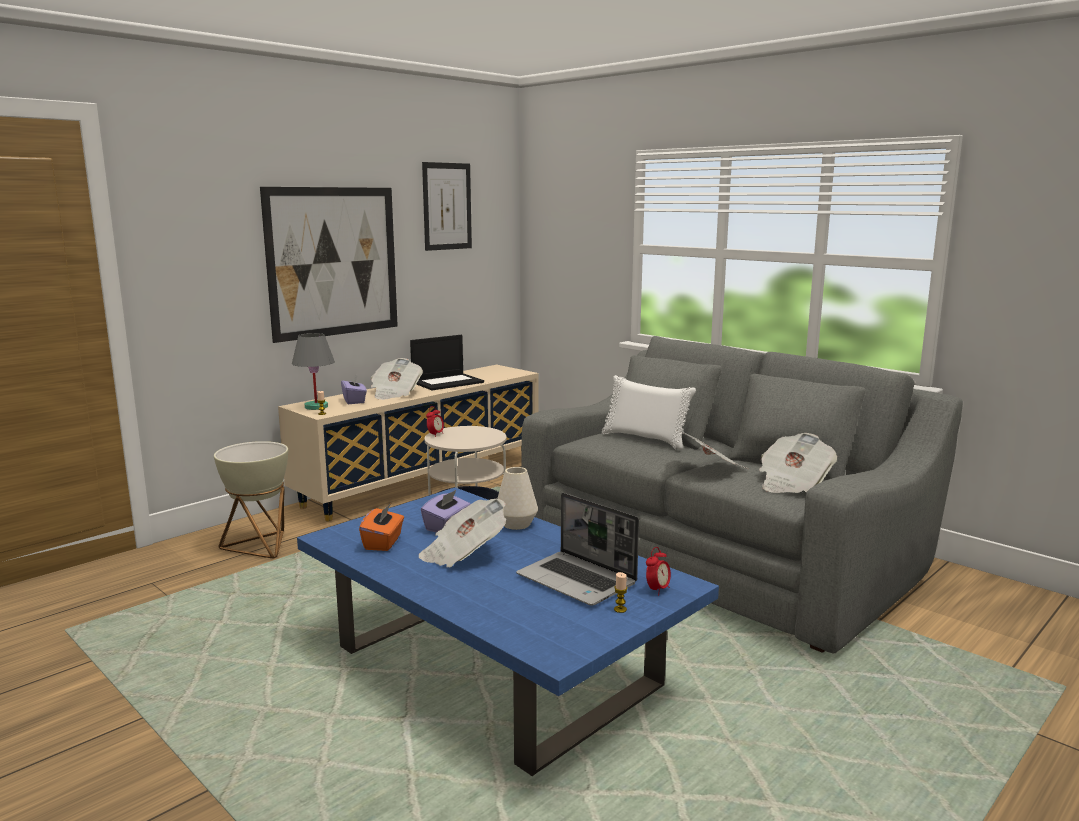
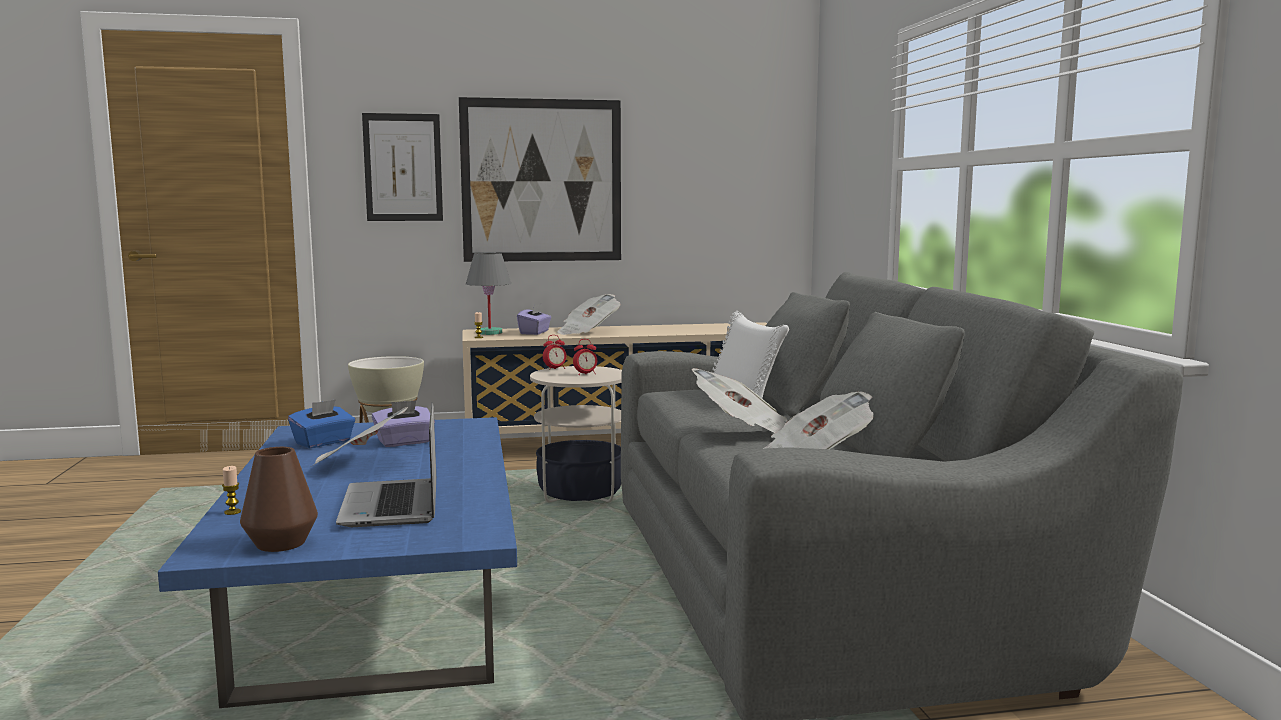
camera: 35 degrees right, 5 degrees down
orange tissue box [359,503,404,551] -> blue tissue box [288,399,355,448]
laptop [410,335,484,390] -> none
picture [422,162,472,251] -> picture moved to [362,113,443,221]
white vase [497,467,538,530] -> none
candle [614,572,628,613] -> candle moved to [222,466,241,515]
alarm clock [646,547,671,595] -> alarm clock moved to [573,339,597,375]
none -> brown vase [240,447,318,552]

